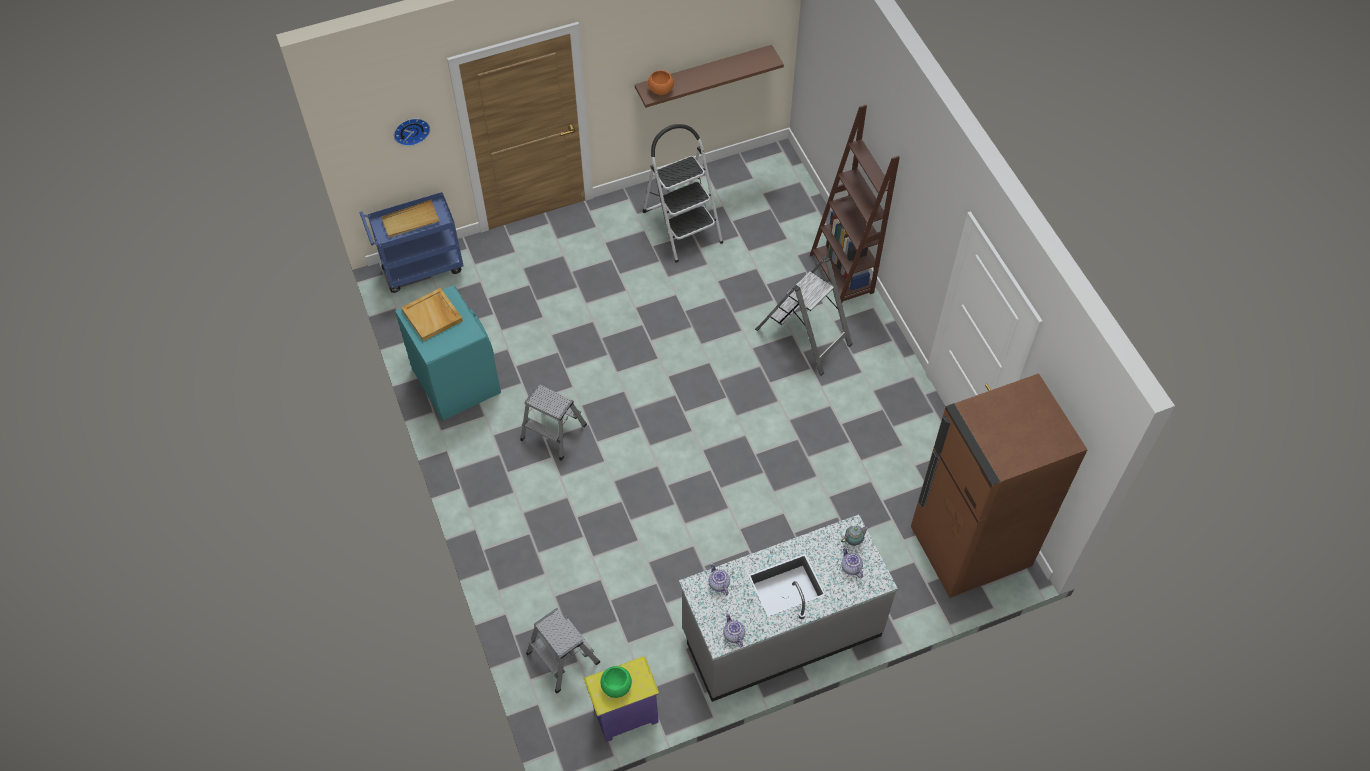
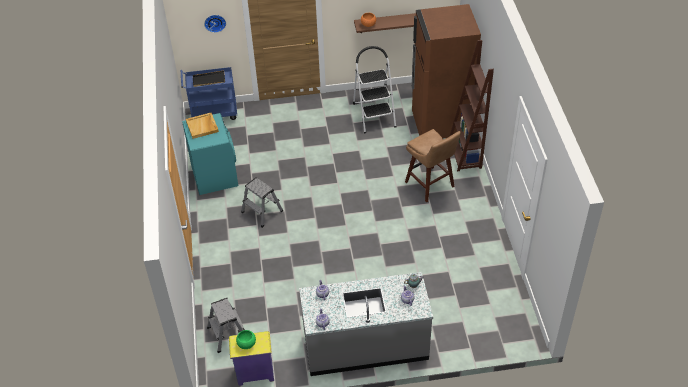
camera: 15 degrees right, 10 degrees down
beige tray [381,200,440,238] -> black tray [193,70,225,87]
grey step ladder [755,256,852,376] -> brown stool [405,129,461,203]
brown fridge [911,373,1088,598] -> brown fridge moved to [412,4,481,139]

